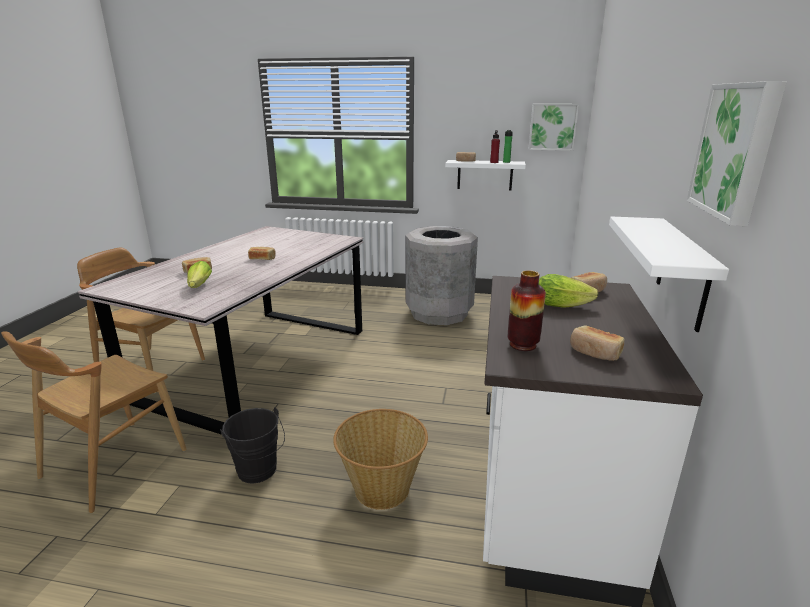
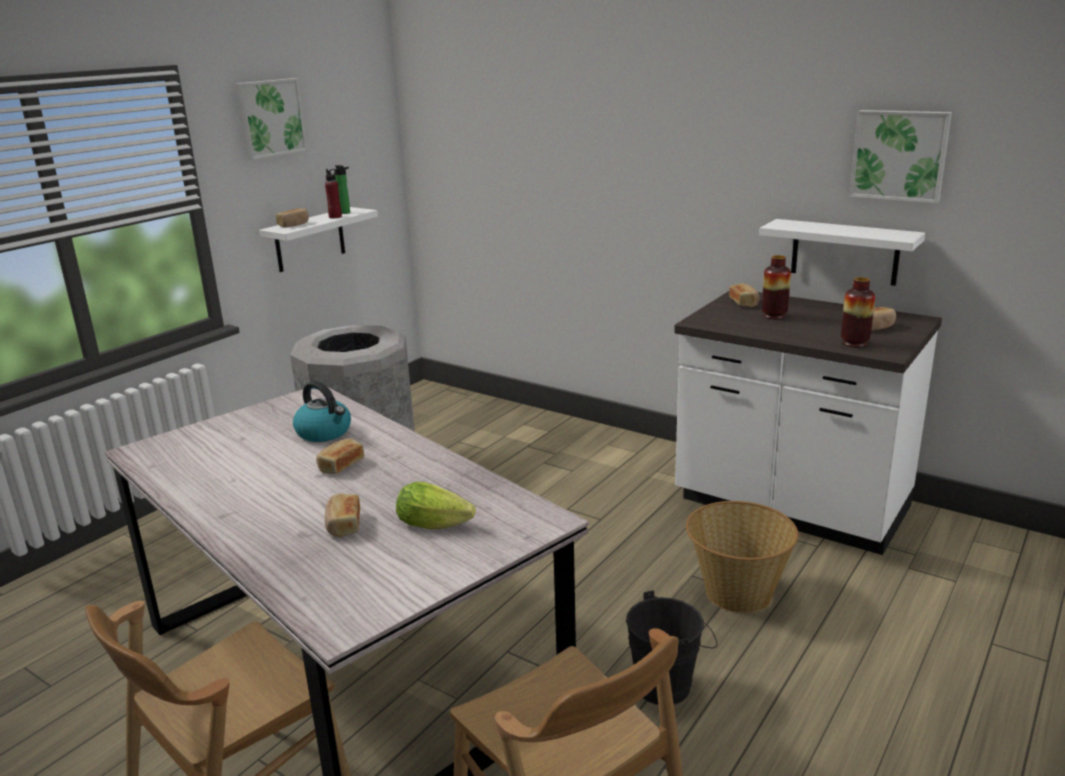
camera: 65 degrees left, 0 degrees up
picture [529,104,579,151] -> picture moved to [235,78,307,160]
lettuce [539,274,598,308] -> vase [762,255,791,319]
none -> kettle [293,381,351,442]

